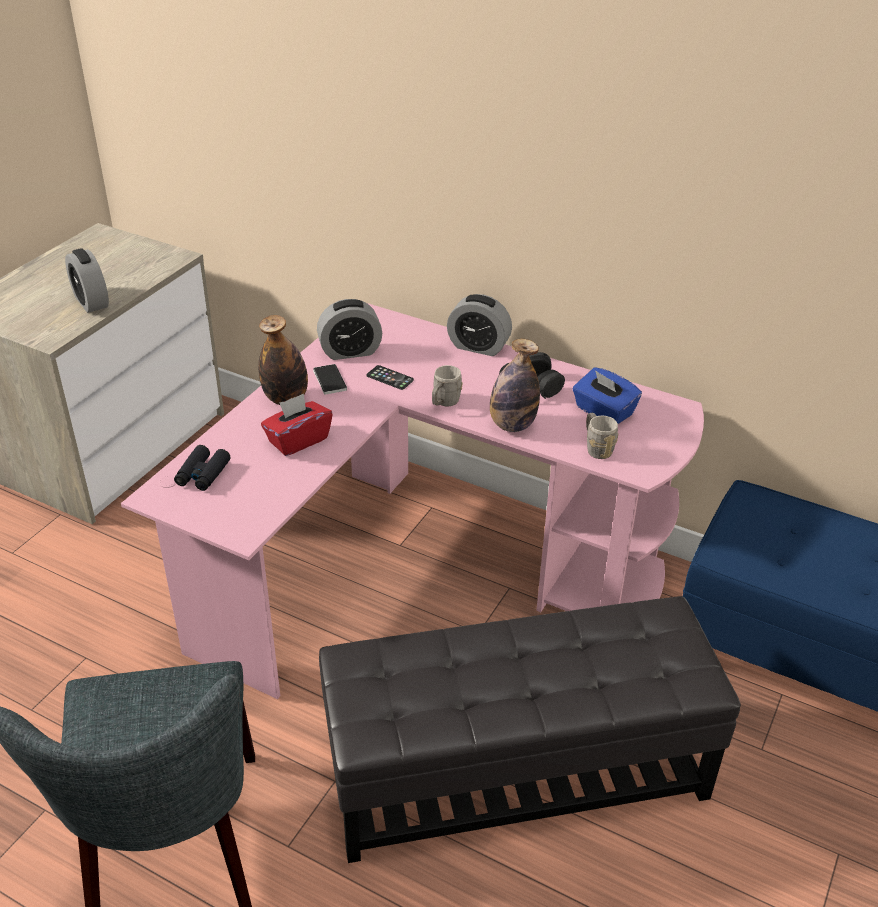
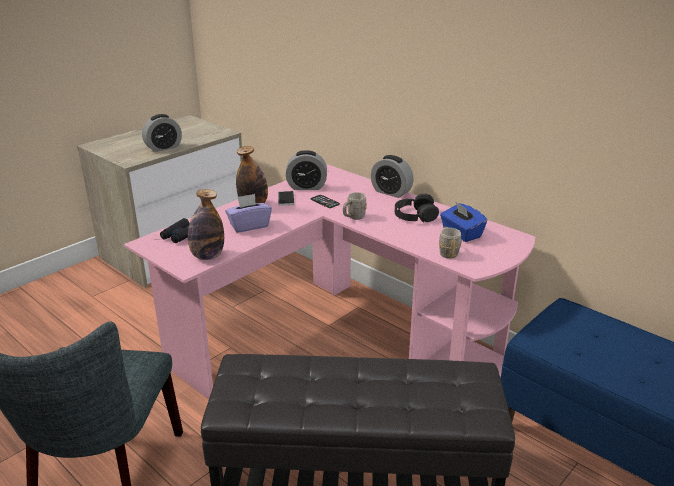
camera: 15 degrees right, 10 degrees down
alarm clock [65,248,109,313] -> alarm clock turned 105 degrees counterclockwise [142,114,182,152]
red tissue box [261,393,333,456] -> purple tissue box [225,194,272,233]
bottle [490,339,540,432] -> bottle moved to [188,189,224,260]

